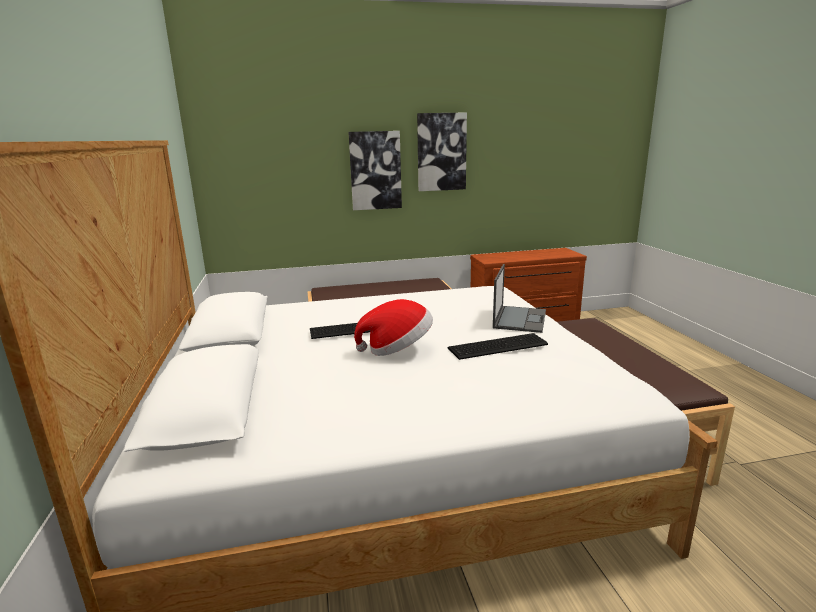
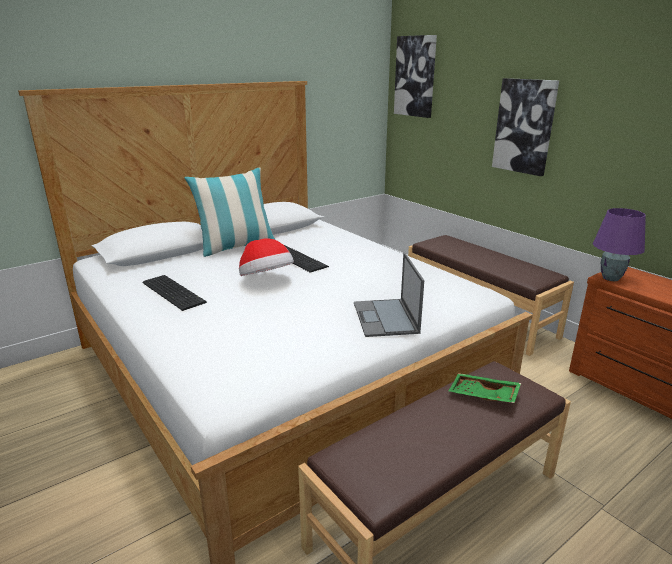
camera: 65 degrees right, 5 degrees up
picture [417,112,467,191] -> picture moved to [394,35,437,118]
keyboard [447,333,548,360] -> keyboard moved to [142,275,207,311]
laptop [493,264,546,333] -> laptop turned 90 degrees clockwise [354,253,424,337]
none -> pillow [184,167,276,257]
none -> green tray [448,373,521,403]
none -> purple table lamp [593,208,646,281]

